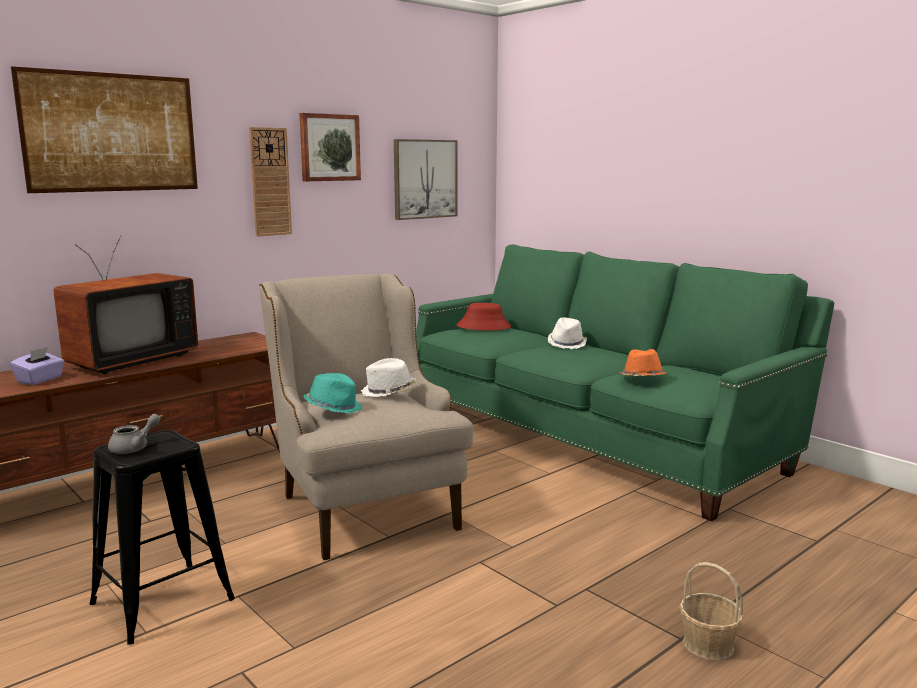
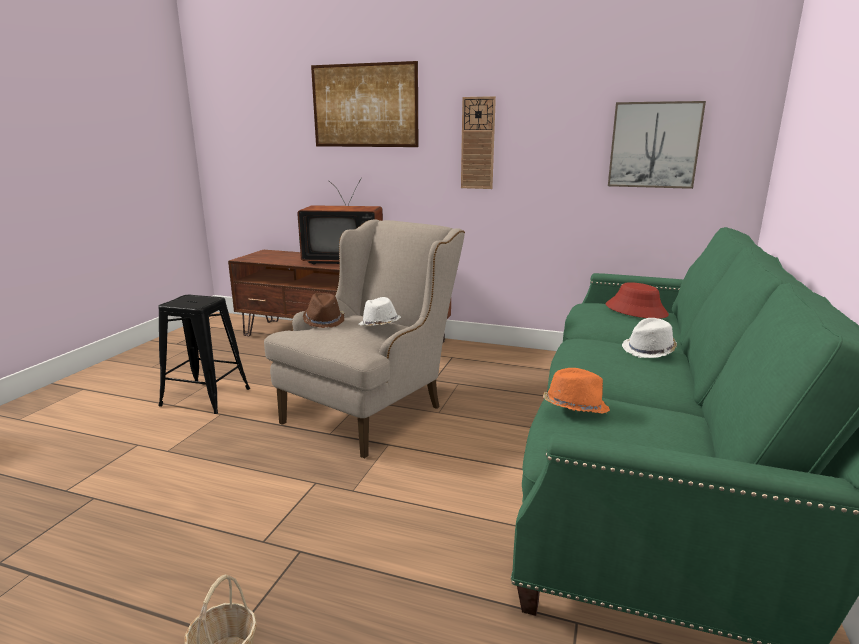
camera: 60 degrees right, 5 degrees up
purple tissue box [10,347,65,385] -> none
grey teapot [108,414,161,454] -> none
picture [299,113,361,181] -> none
turquoise hat [303,373,362,413] -> brown hat [303,293,344,328]

